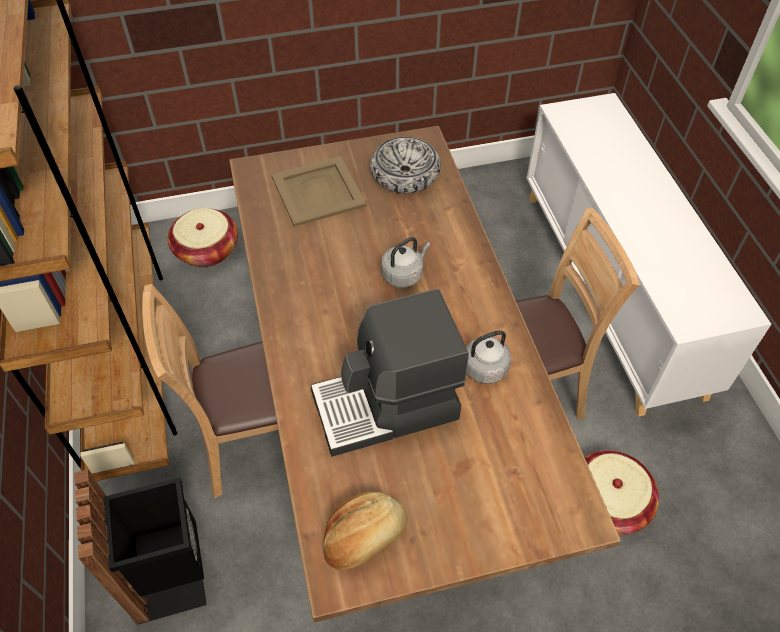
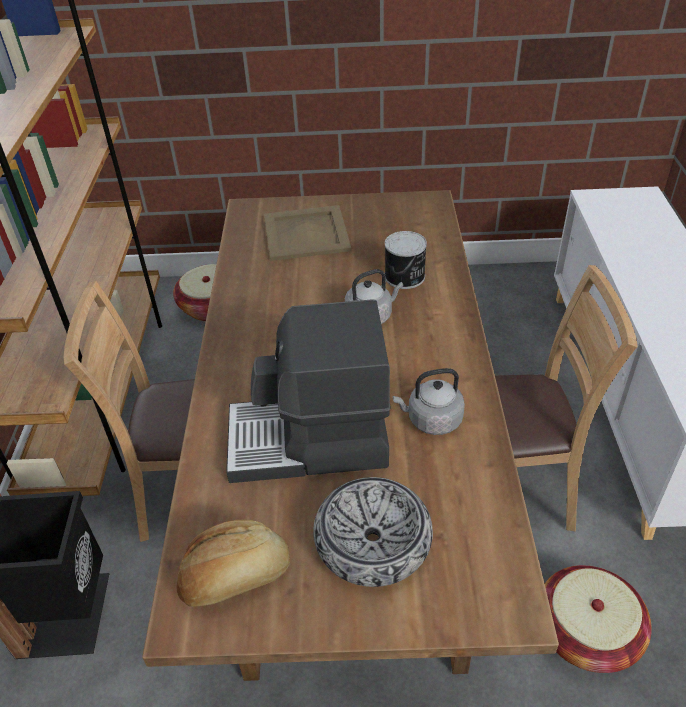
camera: 15 degrees right, 10 degrees down
bowl [370,137,441,193] -> bowl moved to [313,477,433,587]
none -> can [385,231,427,289]

